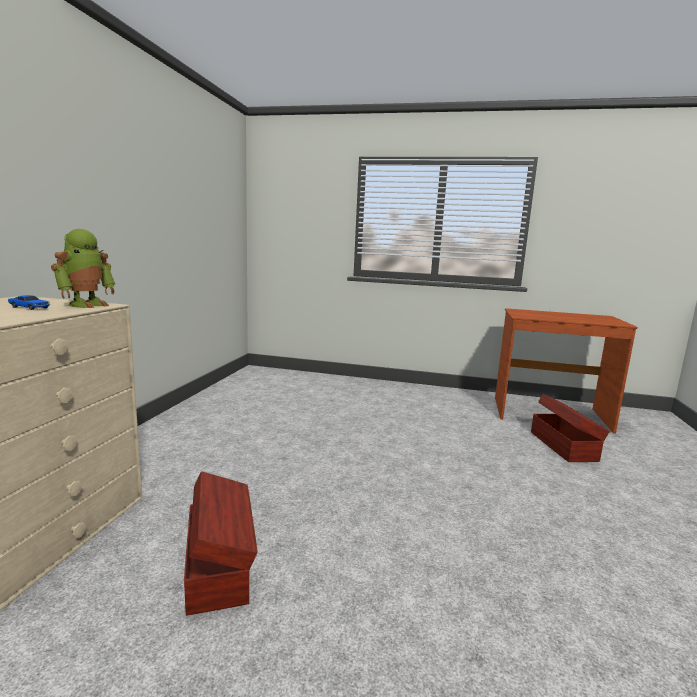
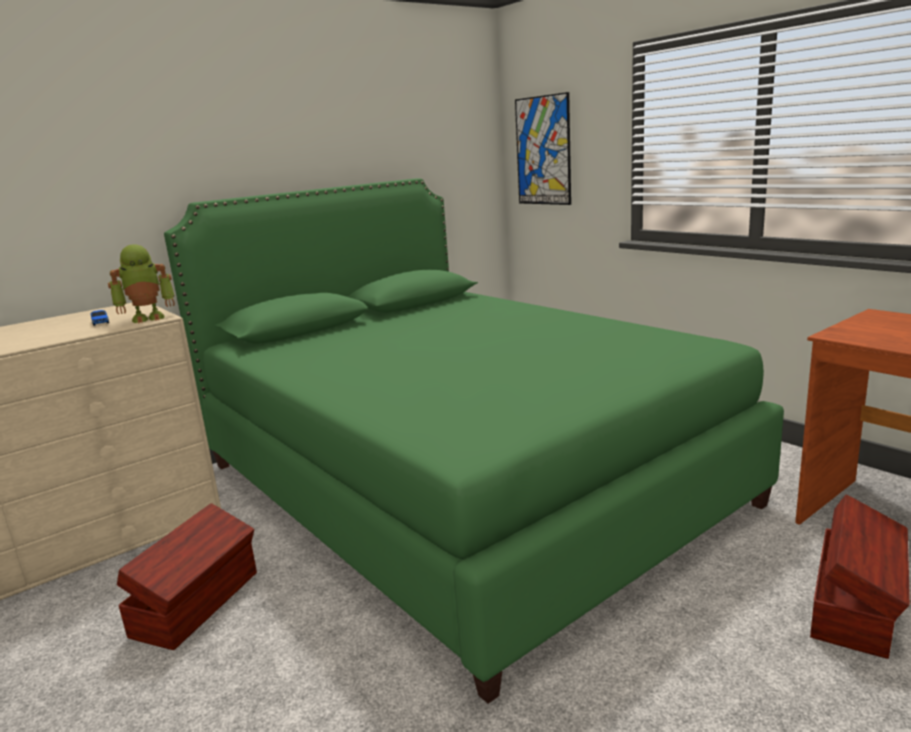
camera: 40 degrees right, 5 degrees up
none -> green bed [164,178,784,704]
none -> picture [515,92,571,205]

